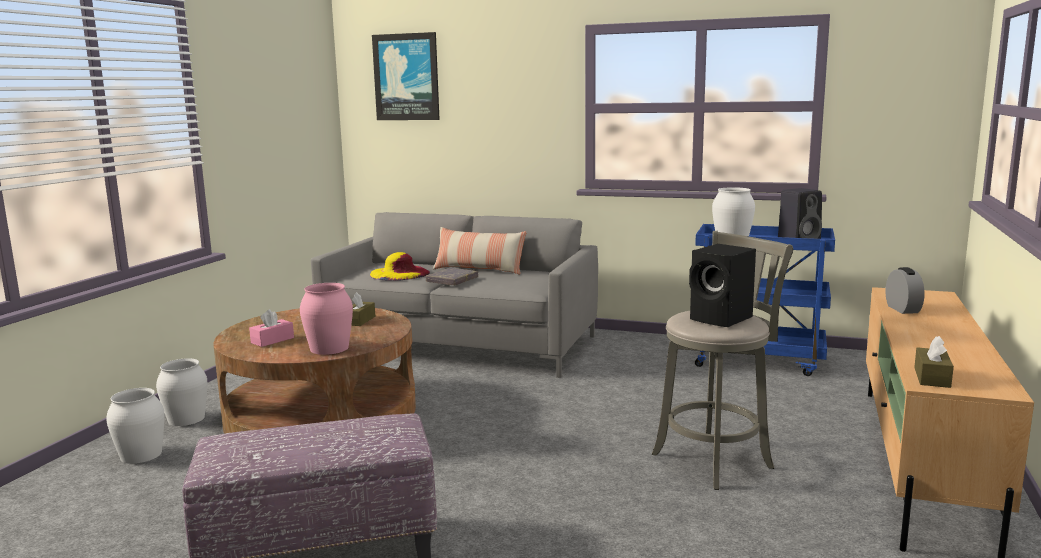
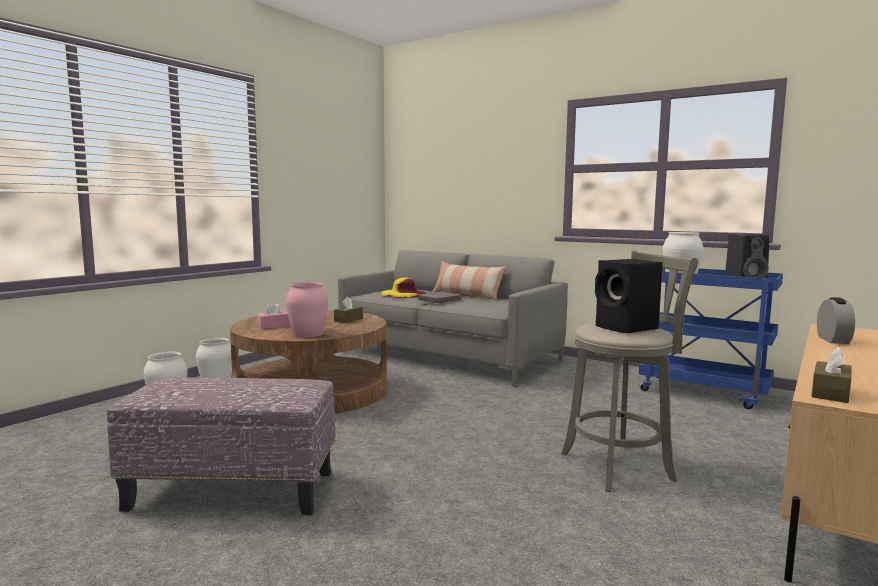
camera: 15 degrees right, 5 degrees down
picture [372,32,440,120] -> none

